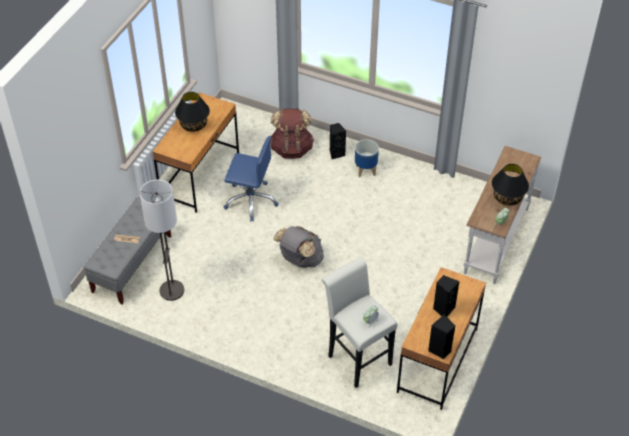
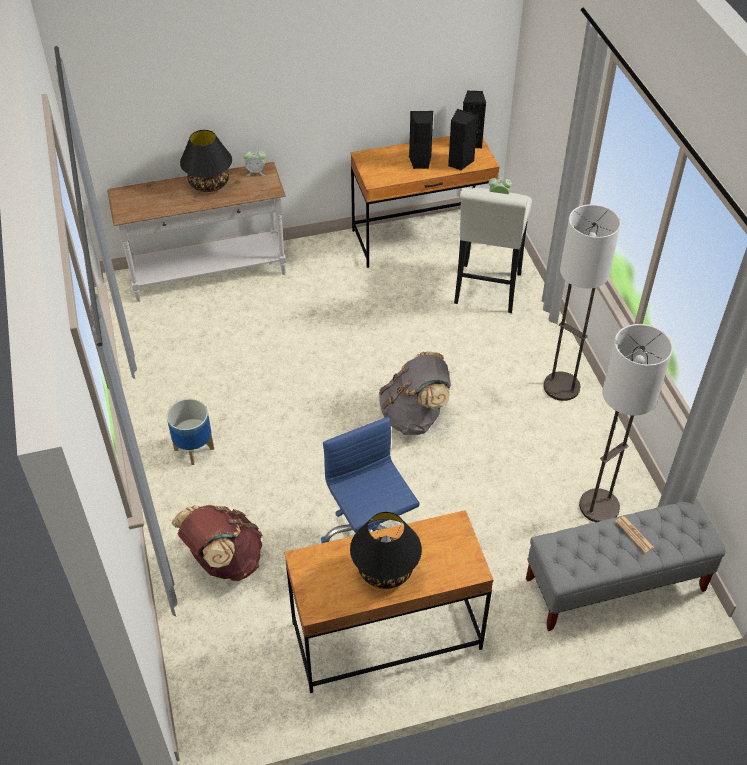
camera: 130 degrees left, 0 degrees up
black speaker [330,123,346,159] -> black speaker moved to [448,109,478,170]
none -> floor lamp [544,204,621,401]

